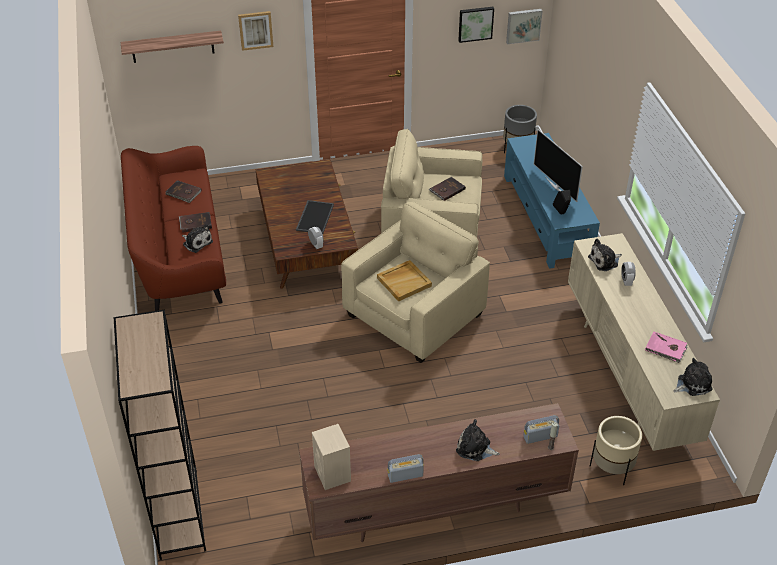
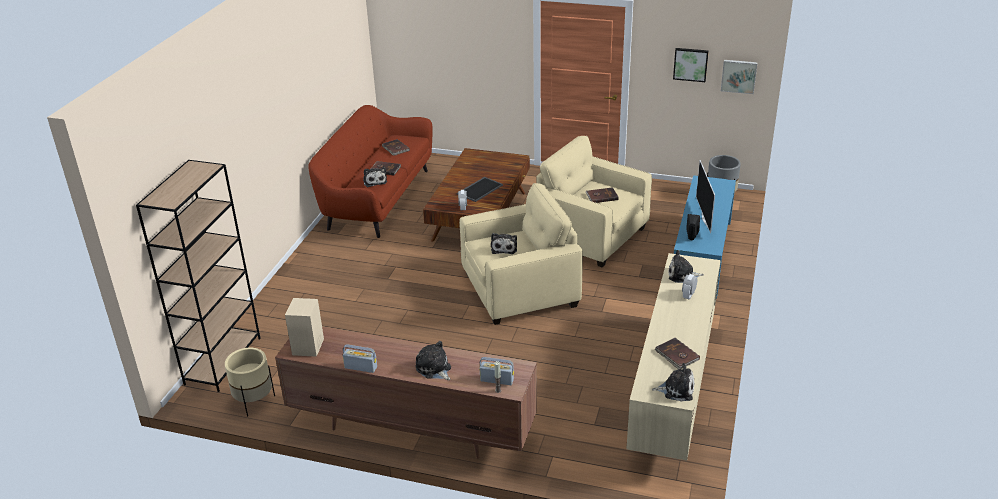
camera: 30 degrees right, 10 degrees down
shelf [121,31,224,63] -> none
picture [238,11,273,51] -> none
beige tray [377,260,432,302] -> plush toy [491,233,517,254]
beige planter [590,416,642,485] -> beige planter moved to [225,348,275,416]
pink book [645,331,687,363] -> brown book [655,338,700,370]

